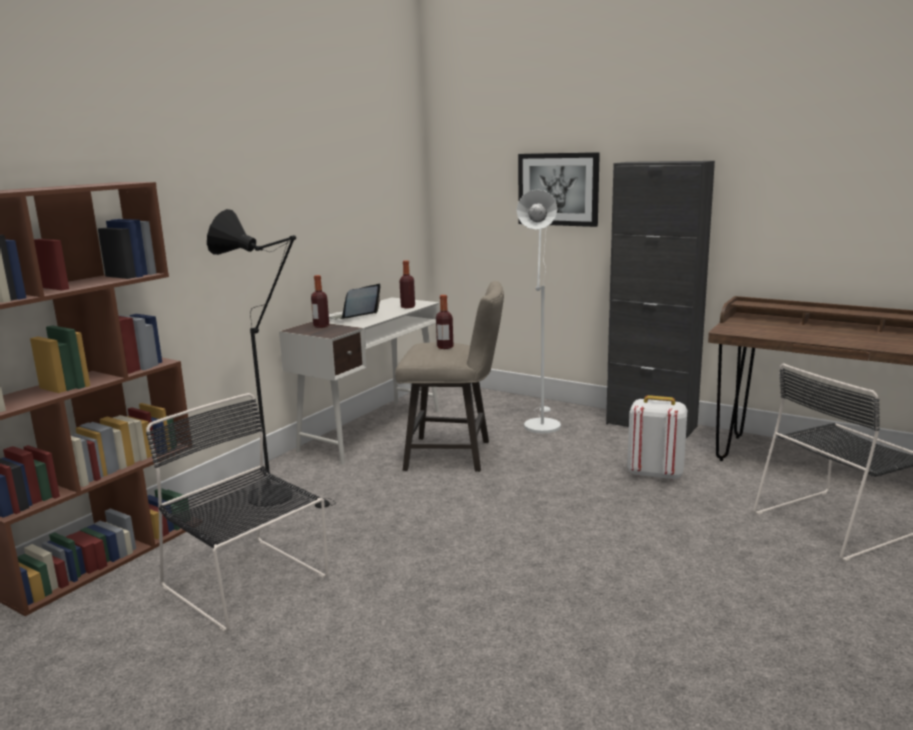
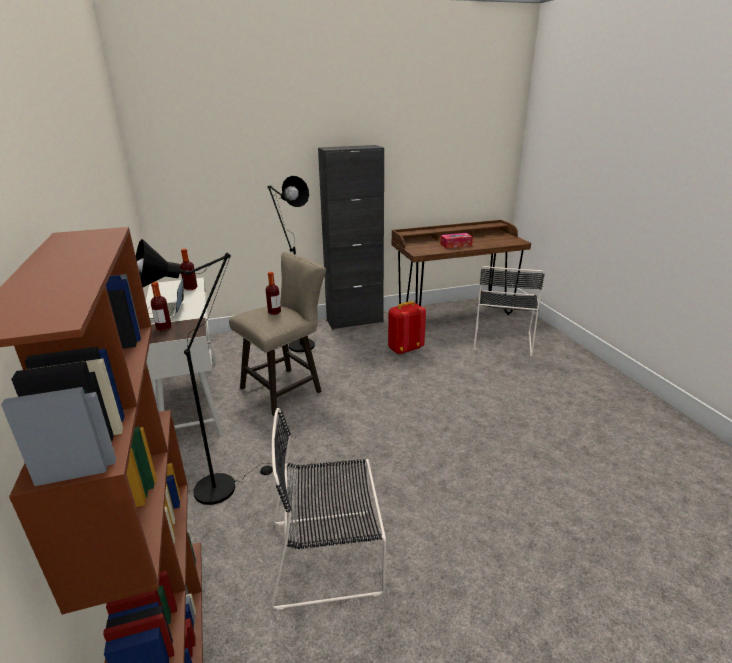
camera: 50 degrees left, 10 degrees up
white floor lamp [517,189,561,433] -> black floor lamp [267,176,315,352]
picture [518,152,600,227] -> none
white backpack [627,395,688,481] -> red backpack [388,301,426,355]
none -> tissue box [440,233,473,248]

